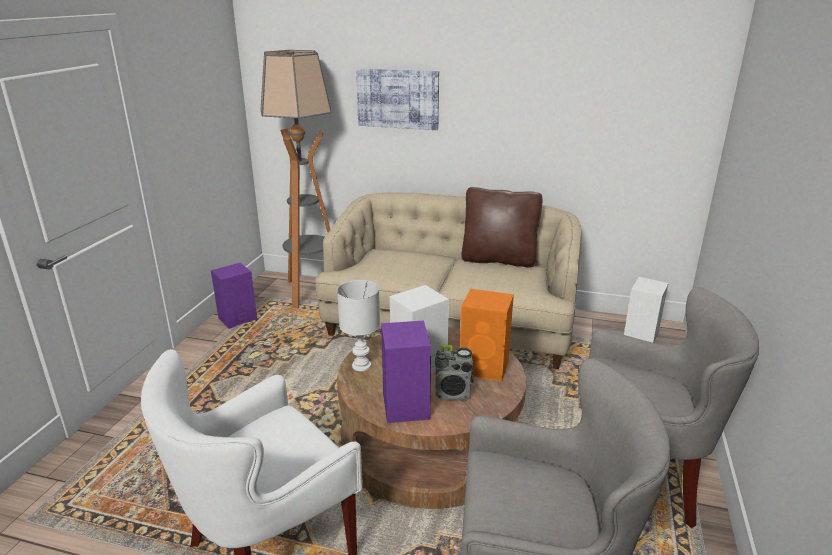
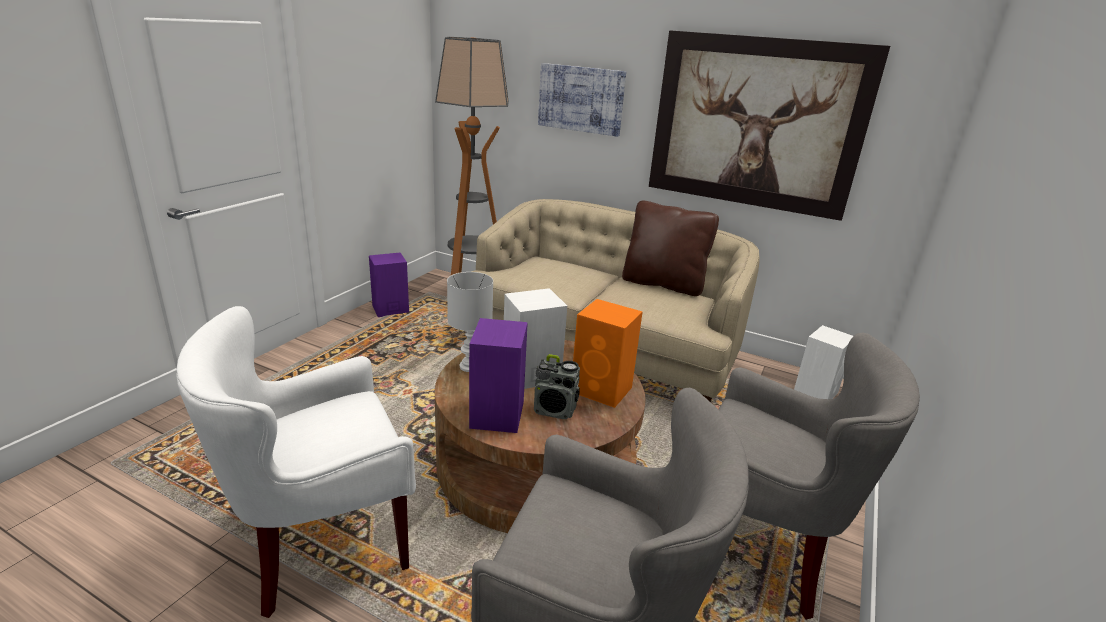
camera: 10 degrees right, 0 degrees up
none -> picture [649,30,890,221]

